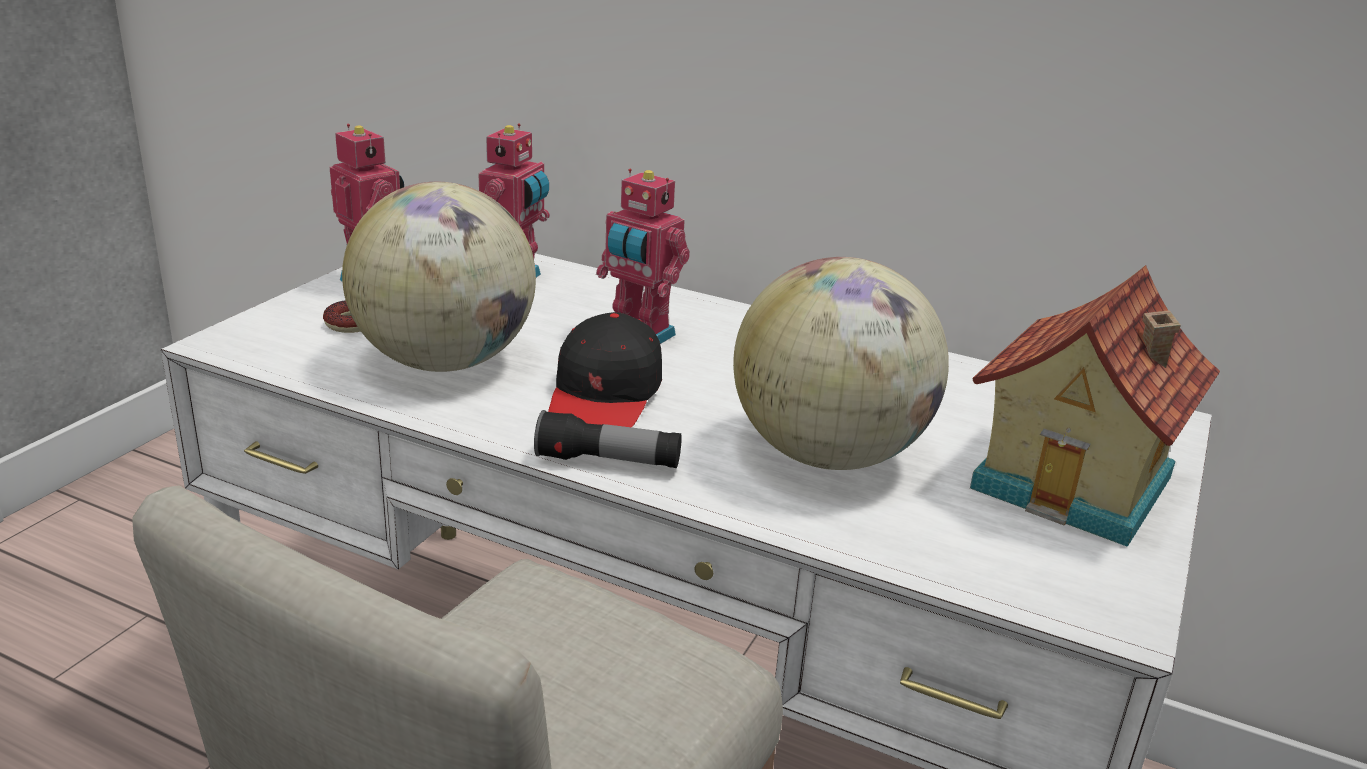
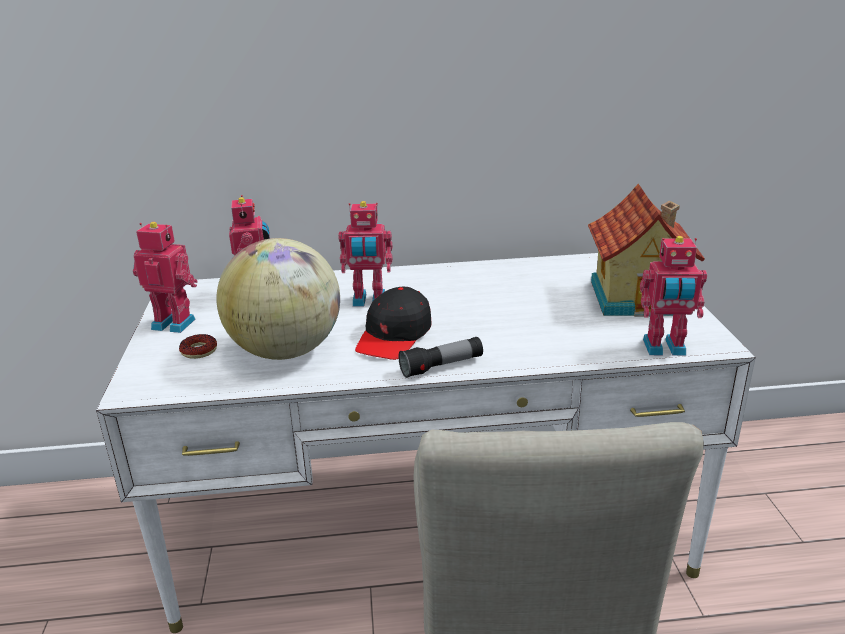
camera: 30 degrees left, 0 degrees up
black cap [548,312,662,427] -> black cap turned 45 degrees clockwise [355,287,432,360]
globe [733,257,949,470] -> none
none -> toy robot [640,236,707,356]

